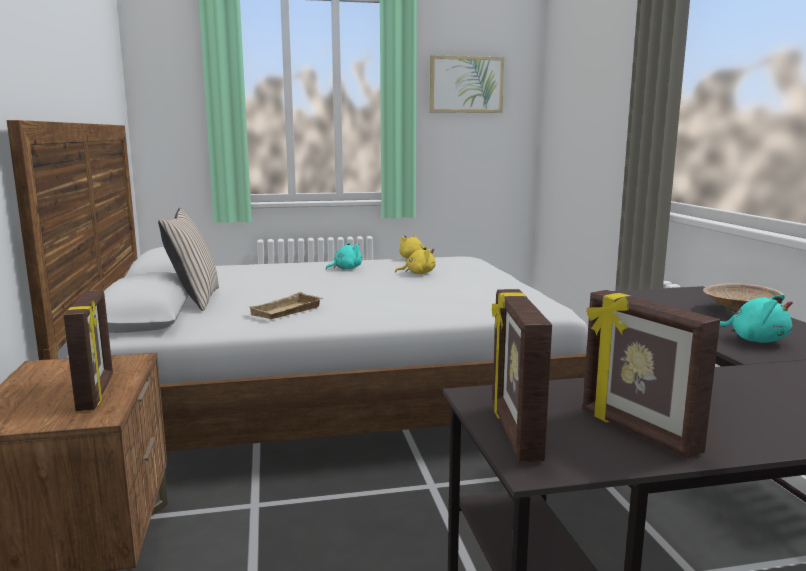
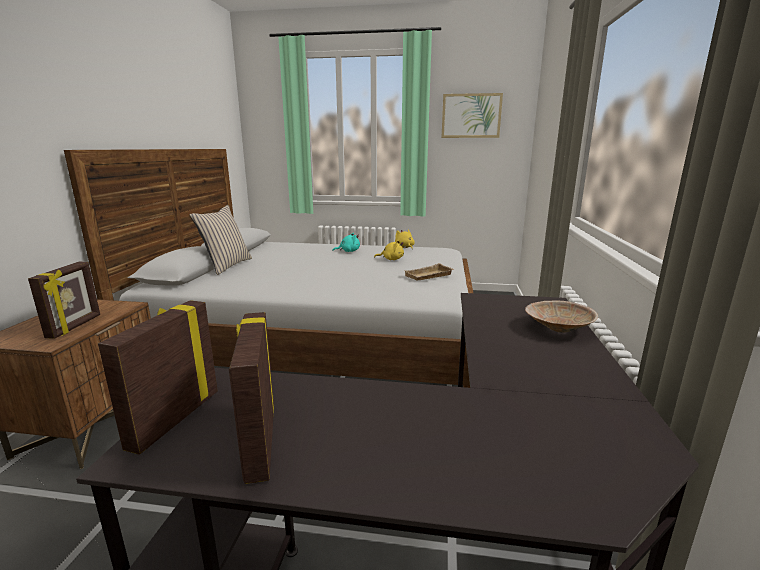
camera: 20 degrees right, 5 degrees up
beige tray [248,292,323,319] -> beige tray moved to [405,263,454,281]
turquoise plush toy [720,295,793,343] -> none

